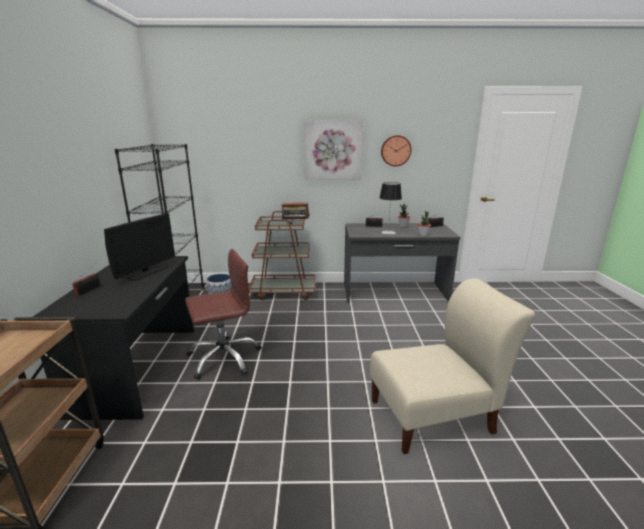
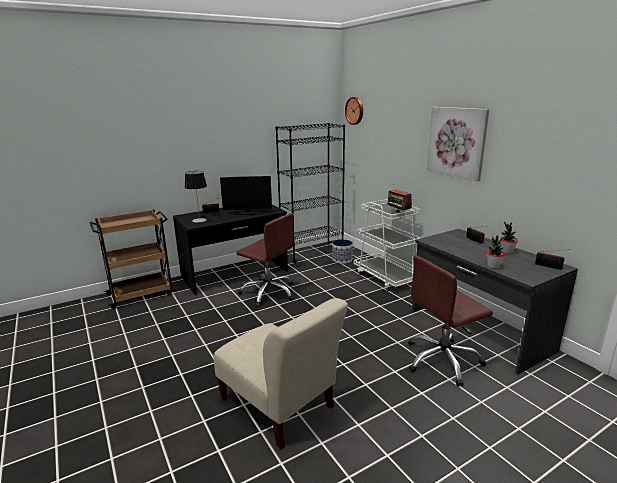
camera: 60 degrees right, 0 degrees up
brown cart [248,211,315,300] -> white cart [354,199,421,291]
table lamp [379,182,402,235] -> table lamp moved to [185,171,207,222]
wall clock [381,135,412,166] -> wall clock moved to [345,97,363,125]
none -> brown office chair [408,255,493,387]

